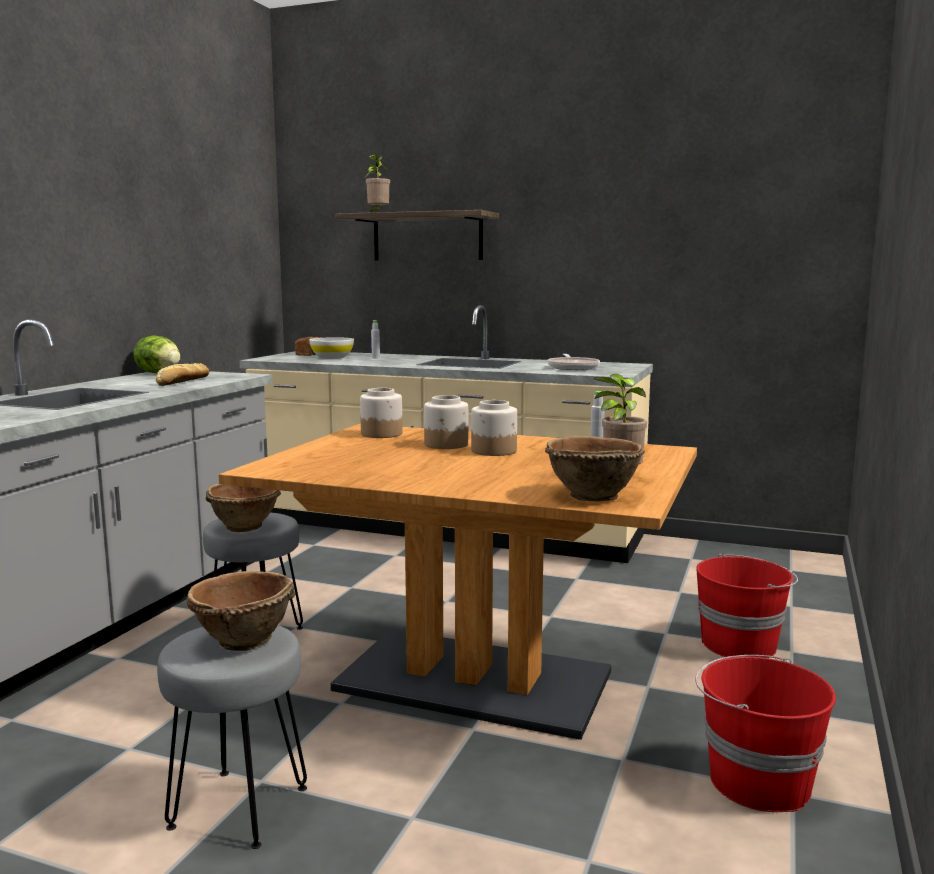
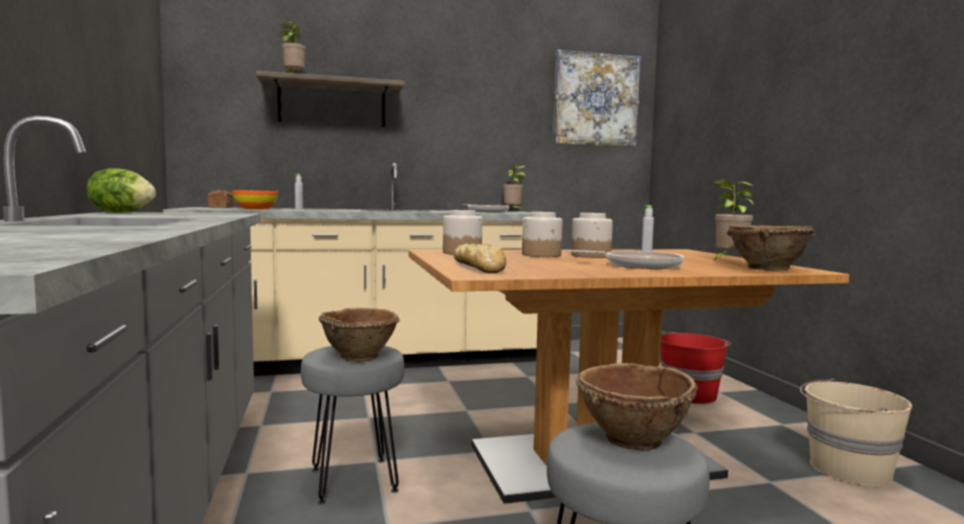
camera: 35 degrees left, 5 degrees down
bread [156,363,209,386] -> bread moved to [454,243,506,273]
white bowl [309,337,354,359] -> orange bowl [232,190,278,209]
red bucket [695,655,836,812] -> beige bucket [800,379,912,486]
none -> potted plant [503,165,525,211]
none -> picture [553,50,641,147]
none -> frying pan [566,250,684,269]

